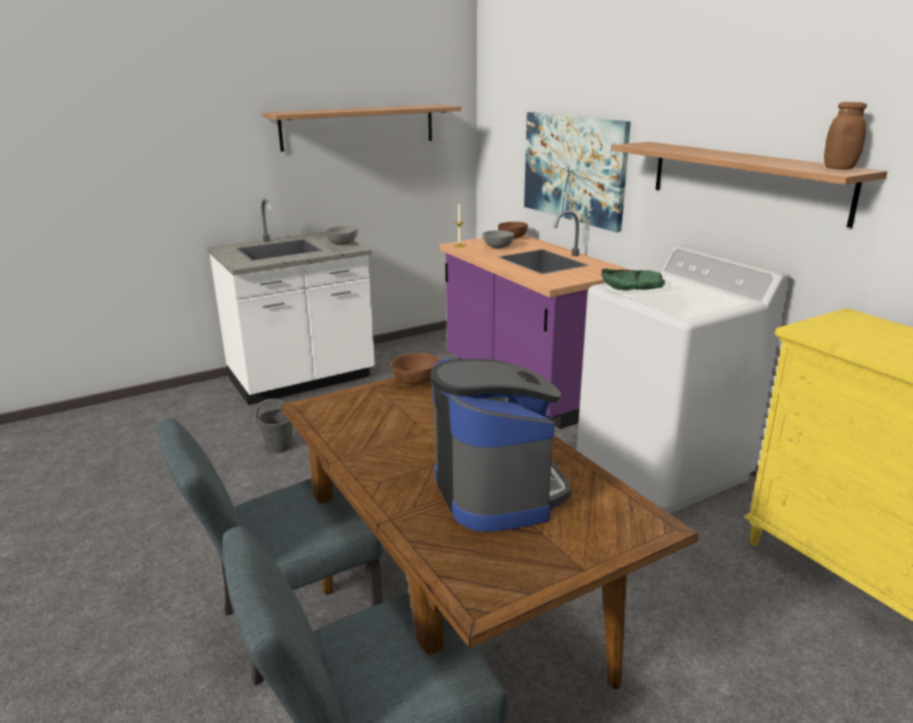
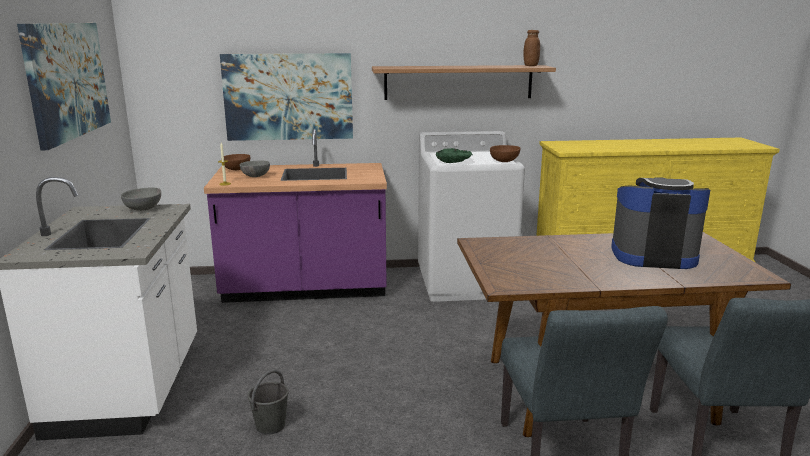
camera: 65 degrees left, 5 degrees down
shelf [263,105,461,152] -> picture [17,23,111,150]
brown bowl [391,353,440,385] -> brown bowl moved to [490,145,520,162]

